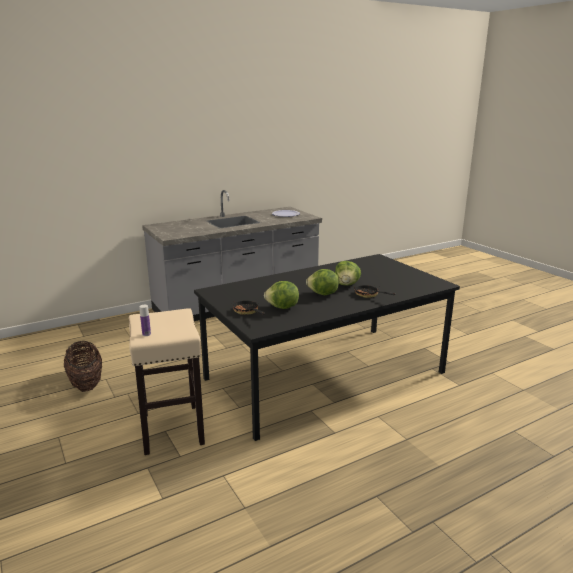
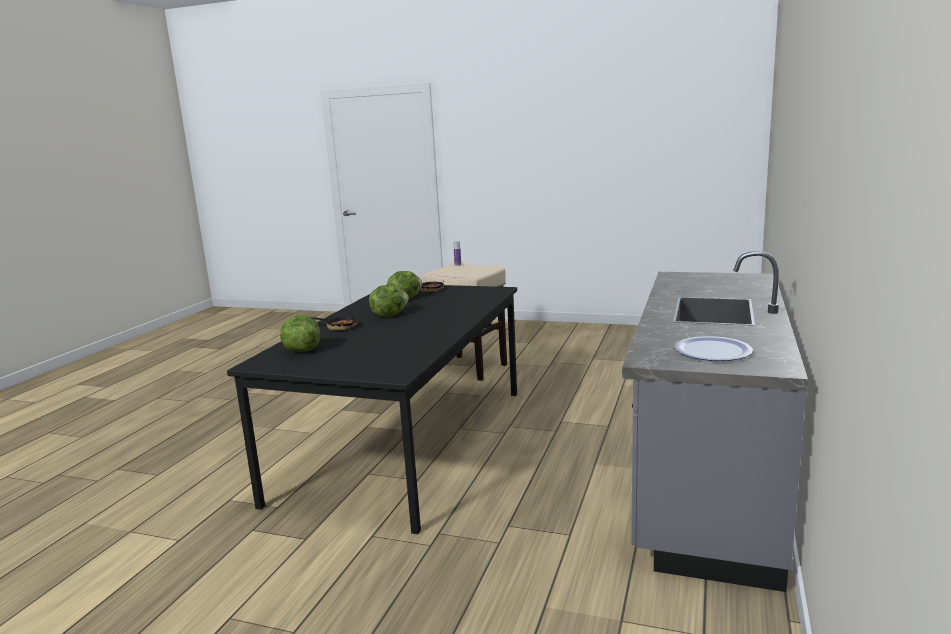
camera: 140 degrees right, 5 degrees down
basket [64,341,102,392] -> none
lettuce [335,261,361,286] -> lettuce moved to [280,315,321,352]

